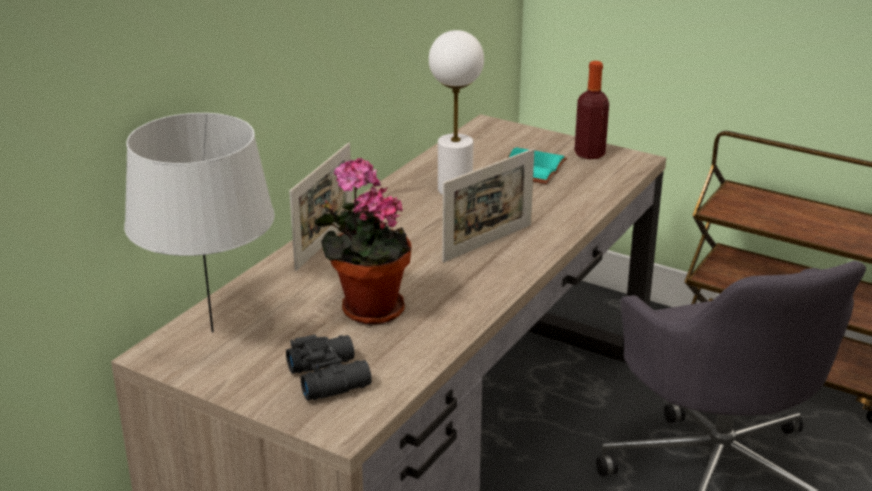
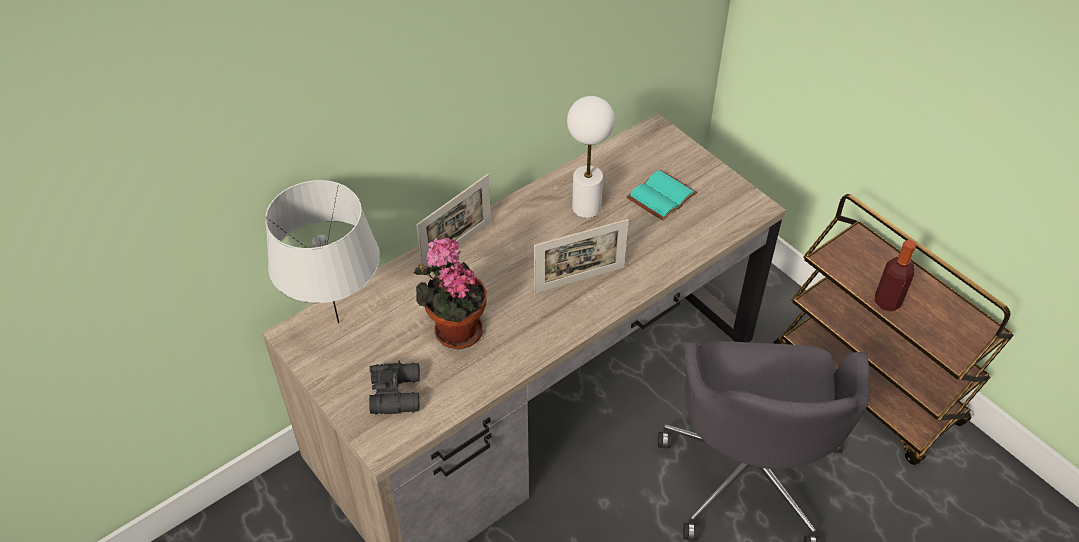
camera: 20 degrees right, 20 degrees up
bottle [574,61,609,159] -> bottle moved to [875,240,916,312]

